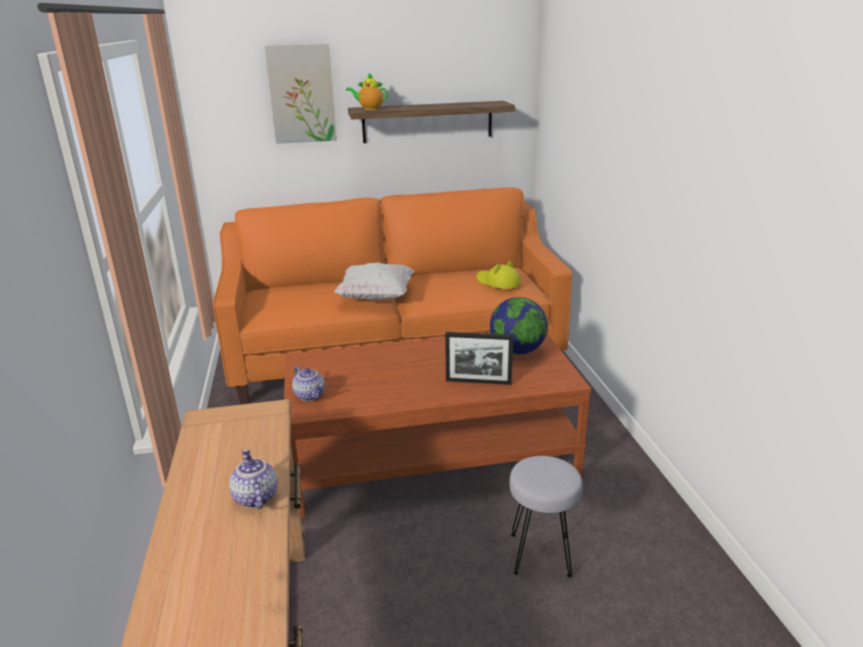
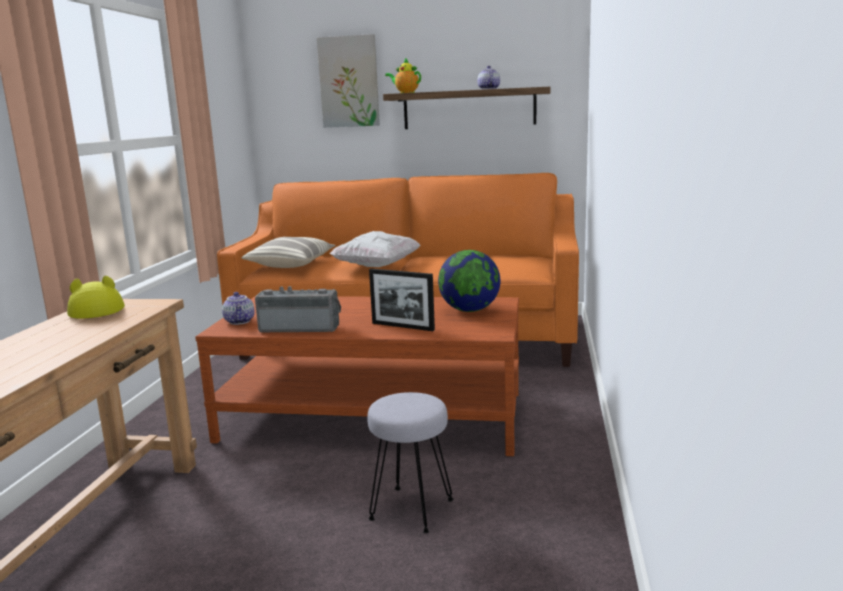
camera: 20 degrees right, 10 degrees down
teapot [229,449,278,509] -> teapot moved to [477,66,500,90]
yellow hat [477,260,521,289] -> yellow hat moved to [67,276,125,319]
none -> pillow [242,237,335,268]
none -> radio [255,286,341,332]

